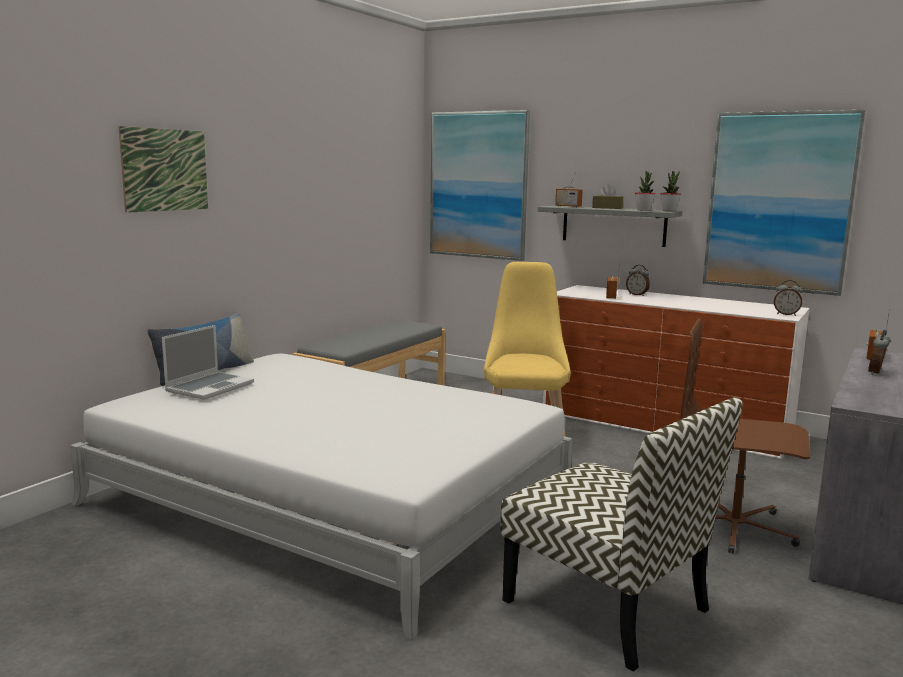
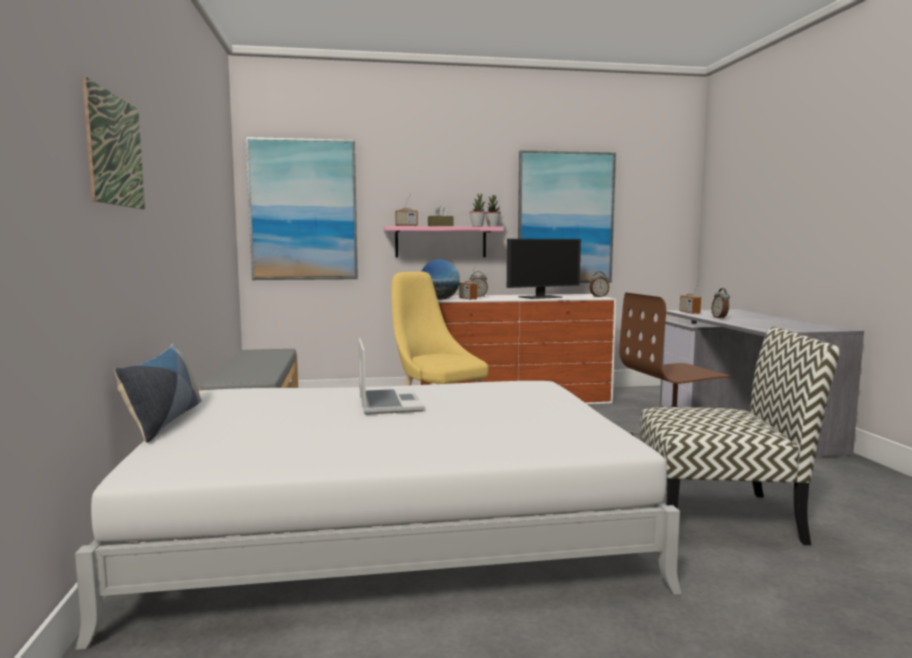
camera: 40 degrees left, 5 degrees down
laptop [162,325,254,400] -> laptop moved to [358,338,425,415]
grey shelf [538,205,682,247] -> pink shelf [384,226,504,258]
none -> globe [421,259,460,300]
none -> monitor [507,239,581,299]

